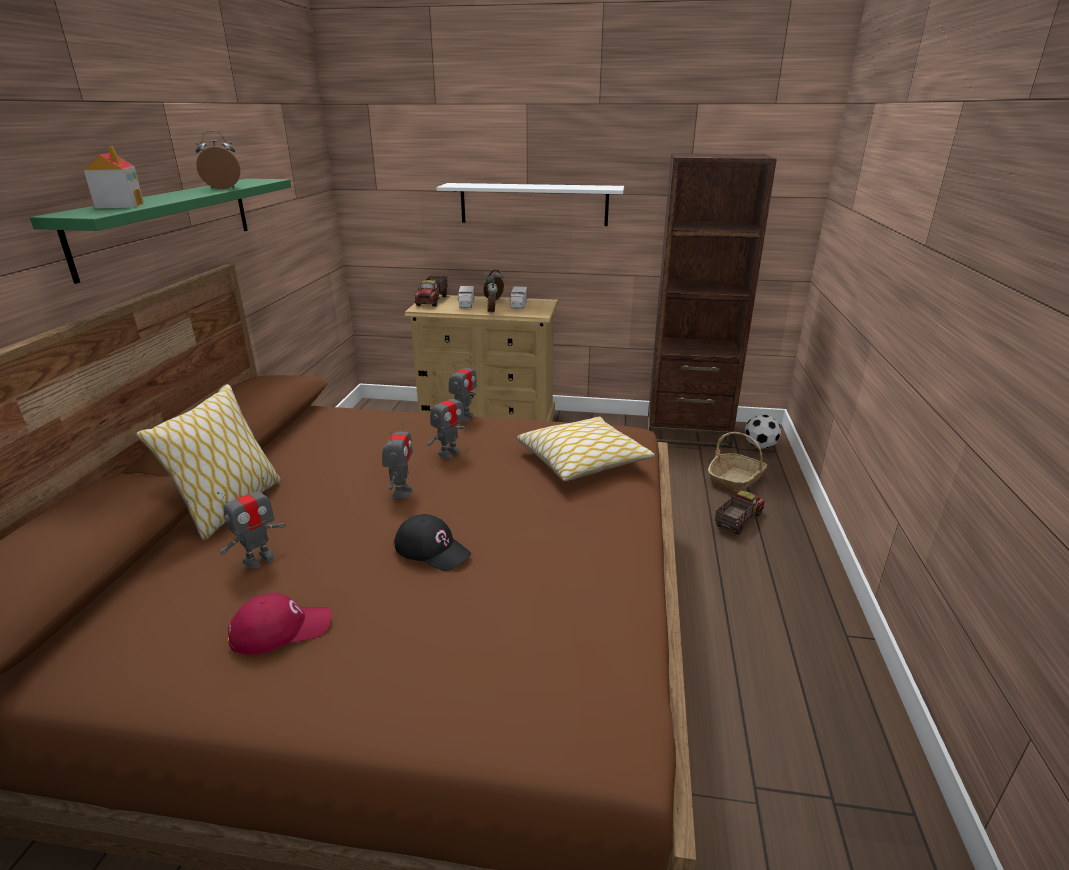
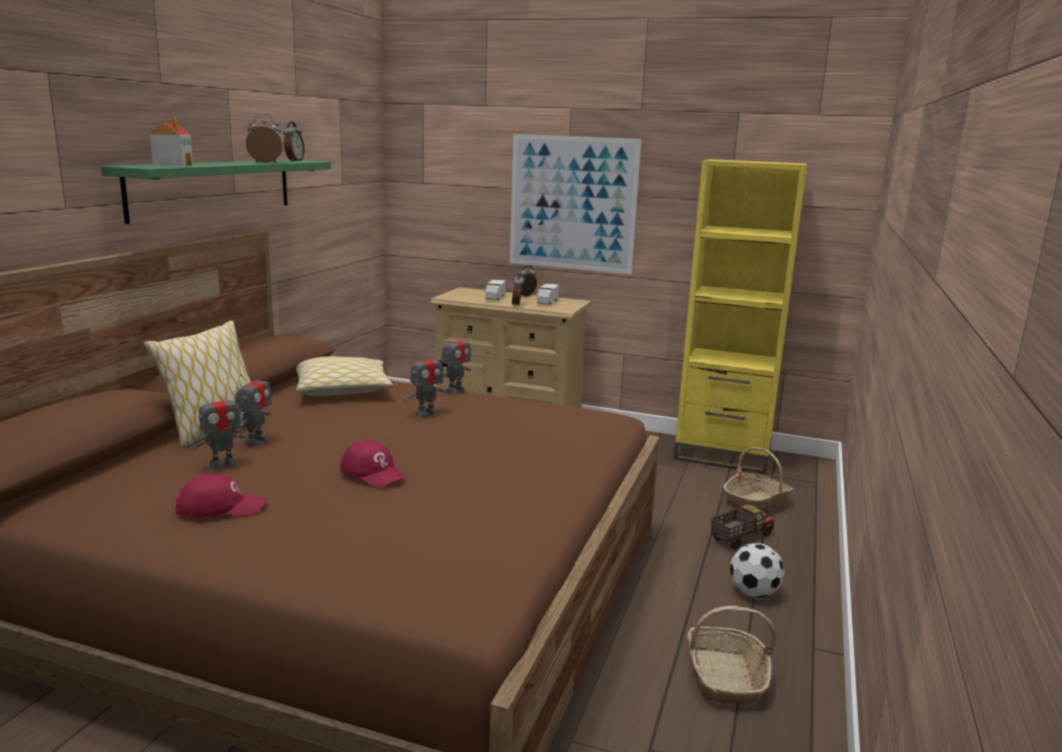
camera: 10 degrees right, 10 degrees down
toy robot [382,417,413,498] -> toy robot moved to [235,367,271,446]
black cap [394,514,471,571] -> red cap [340,440,406,487]
toy truck [415,275,448,307] -> none
white shelf [436,183,624,226] -> picture [510,134,641,274]
pillow [517,417,655,481] -> pillow moved to [296,357,393,396]
brown bookcase [648,154,777,448] -> yellow bookcase [673,159,808,474]
football [745,414,781,449] -> football moved to [730,543,785,597]
none -> alarm clock [283,121,305,162]
none -> basket [687,606,776,705]

